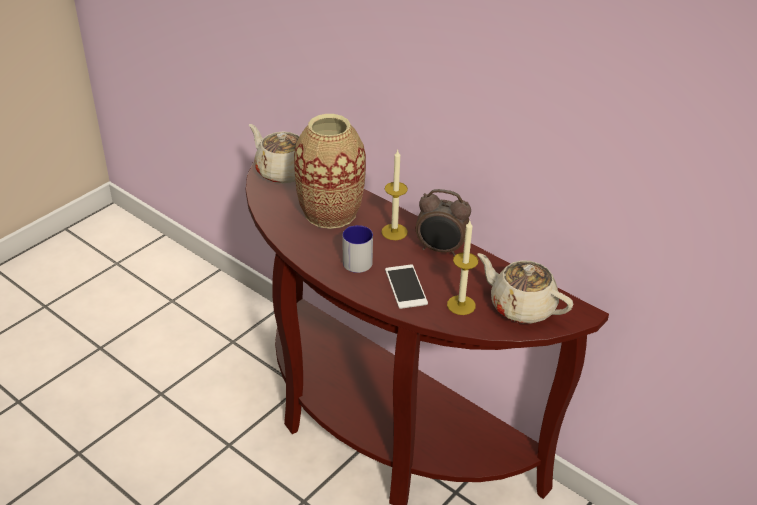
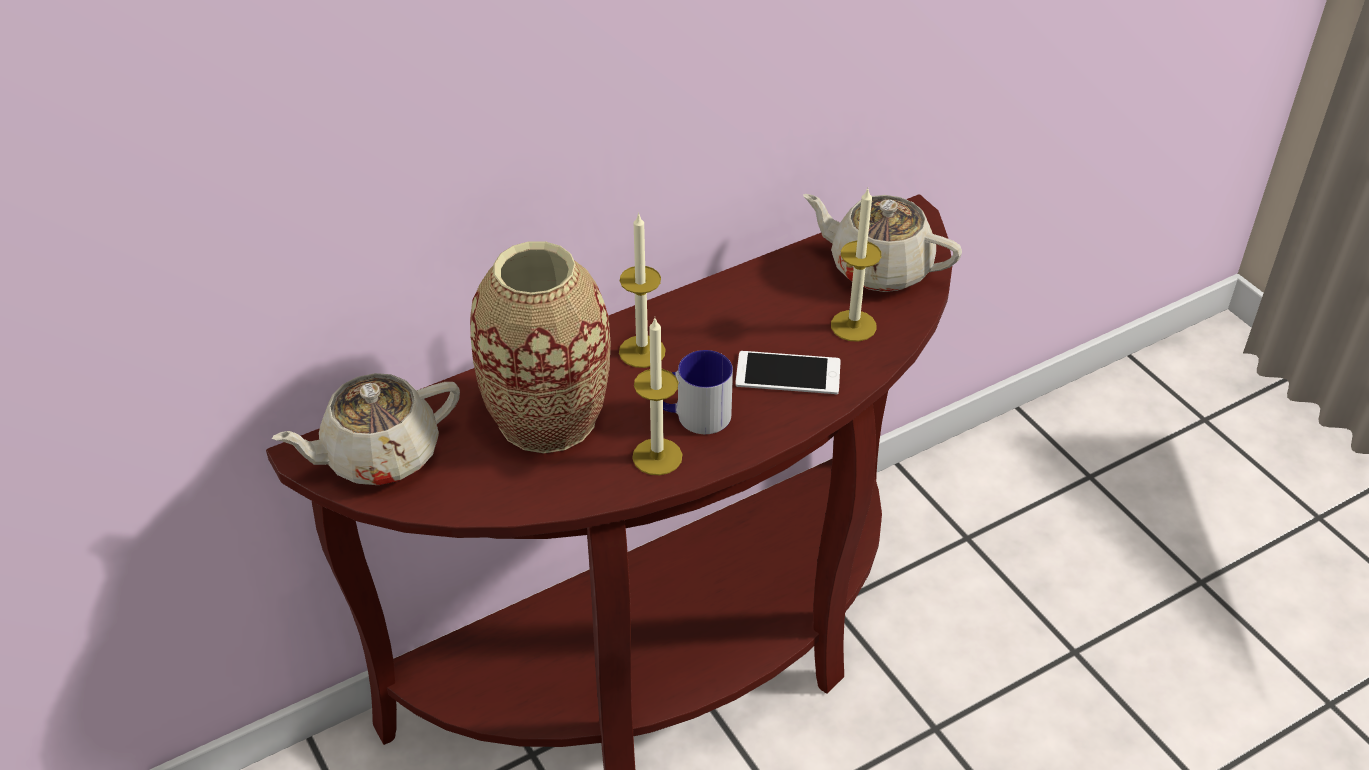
camera: 70 degrees left, 5 degrees up
alarm clock [416,189,471,256] -> none
beige teapot [477,253,573,324] -> beige teapot turned 60 degrees clockwise [803,194,962,292]
none -> candle [632,318,682,475]

